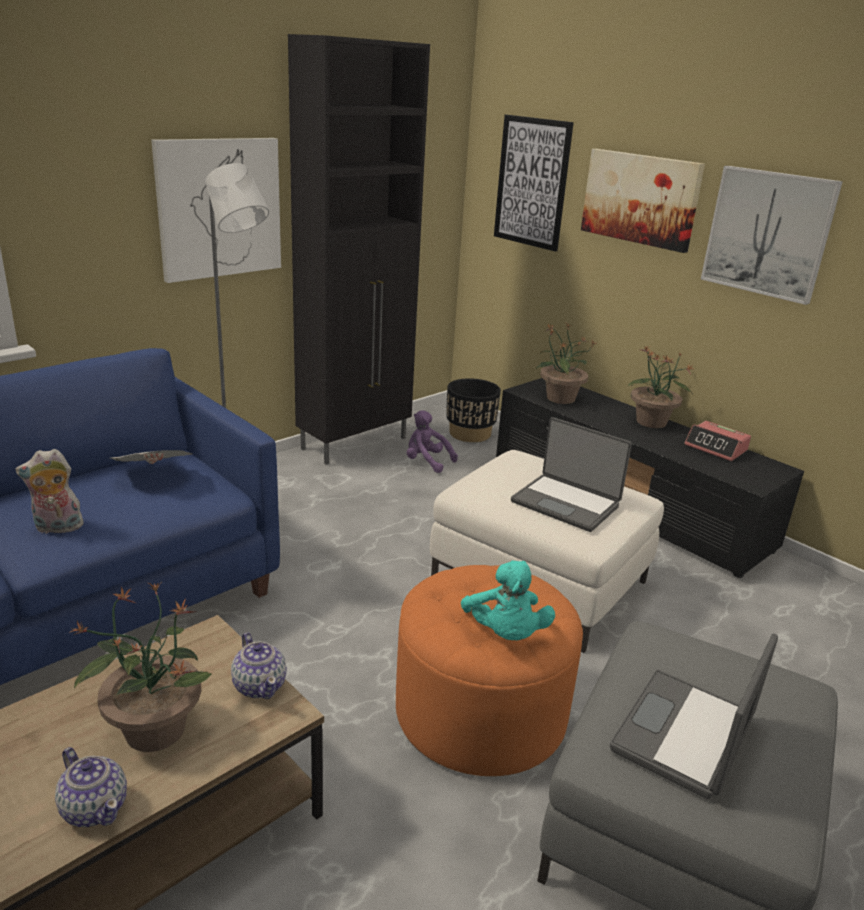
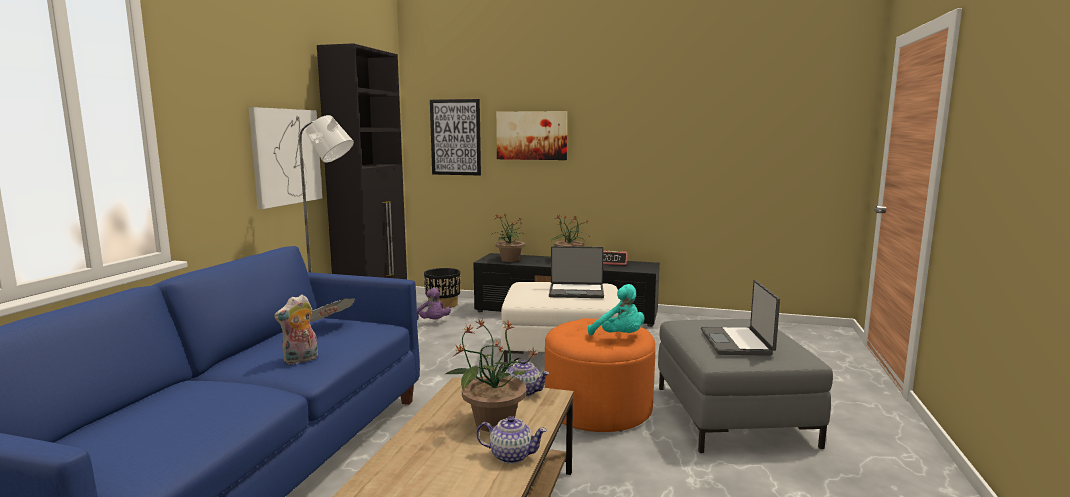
camera: 30 degrees left, 15 degrees down
purple plush toy [407,410,458,473] -> purple plush toy turned 120 degrees counterclockwise [417,288,451,320]
picture [701,166,843,305] -> none

